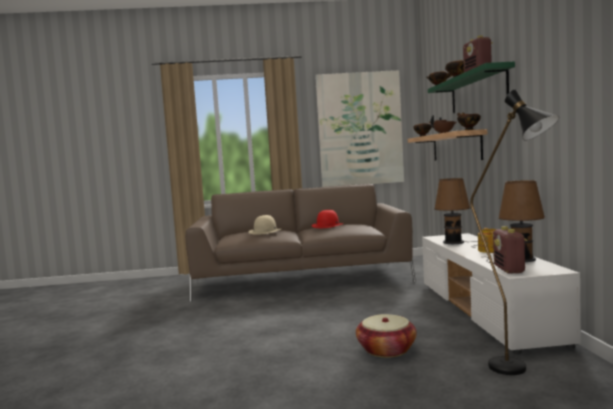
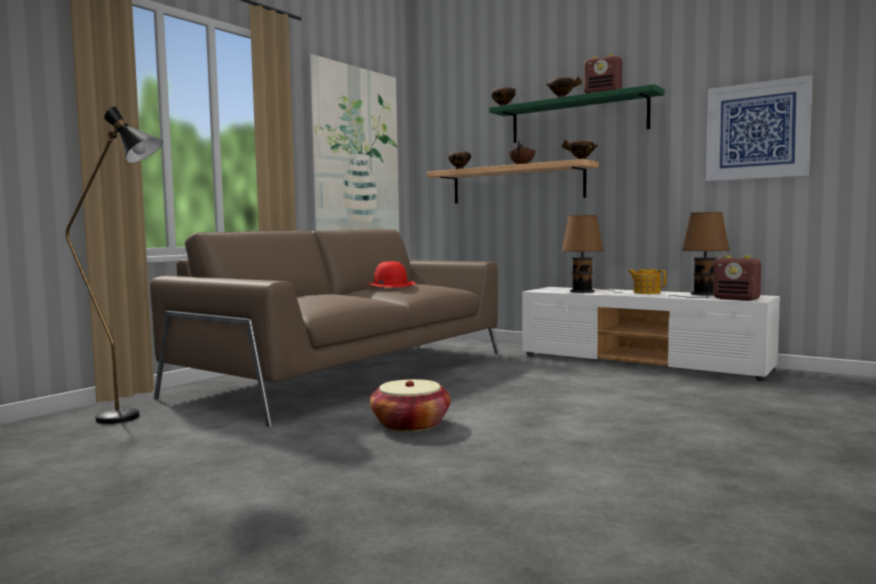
camera: 50 degrees left, 0 degrees up
beige hat [249,215,281,235] -> none
basket [356,314,417,358] -> basket moved to [370,379,451,432]
black floor lamp [470,90,559,375] -> black floor lamp moved to [66,106,163,424]
none -> picture [706,75,813,181]

